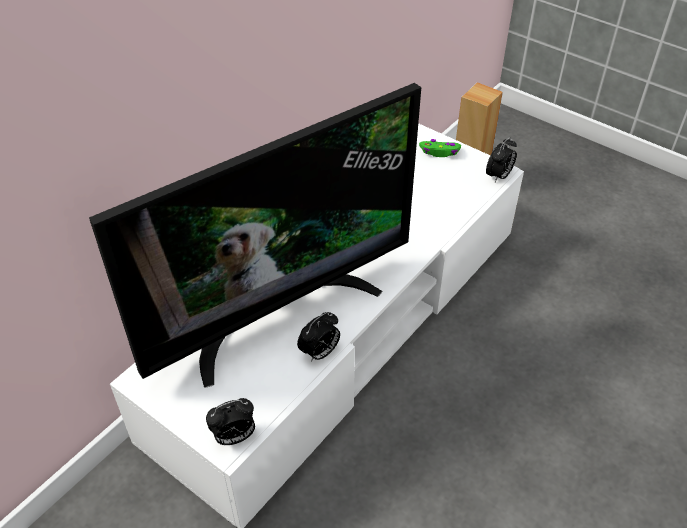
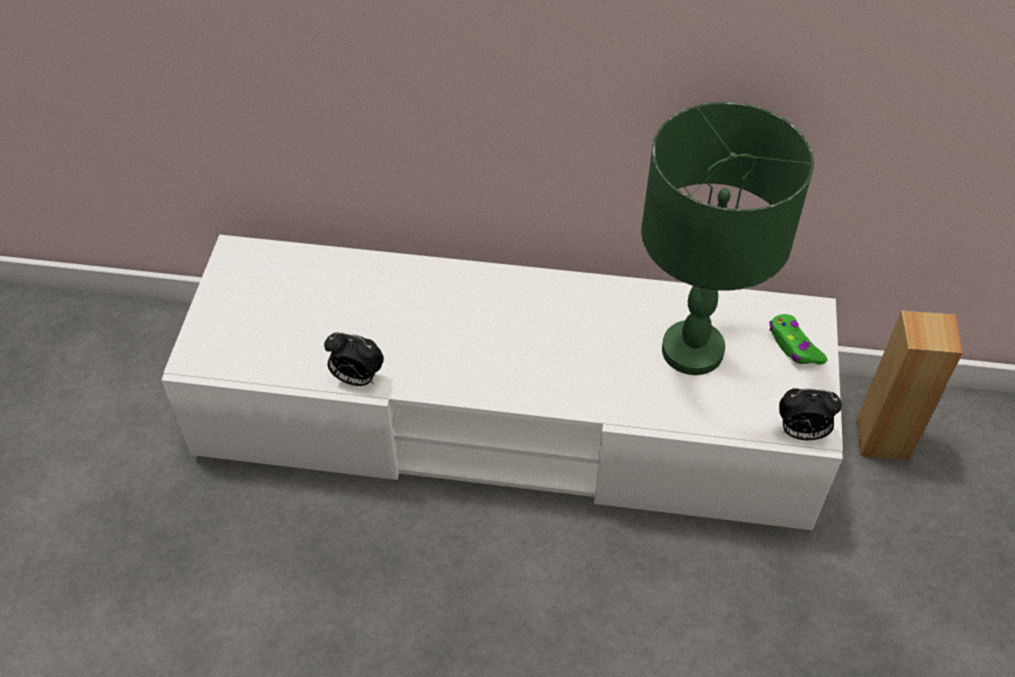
camera: 60 degrees right, 5 degrees up
television [89,83,421,387] -> none
alarm clock [206,398,255,445] -> none
none -> green table lamp [641,102,814,375]

